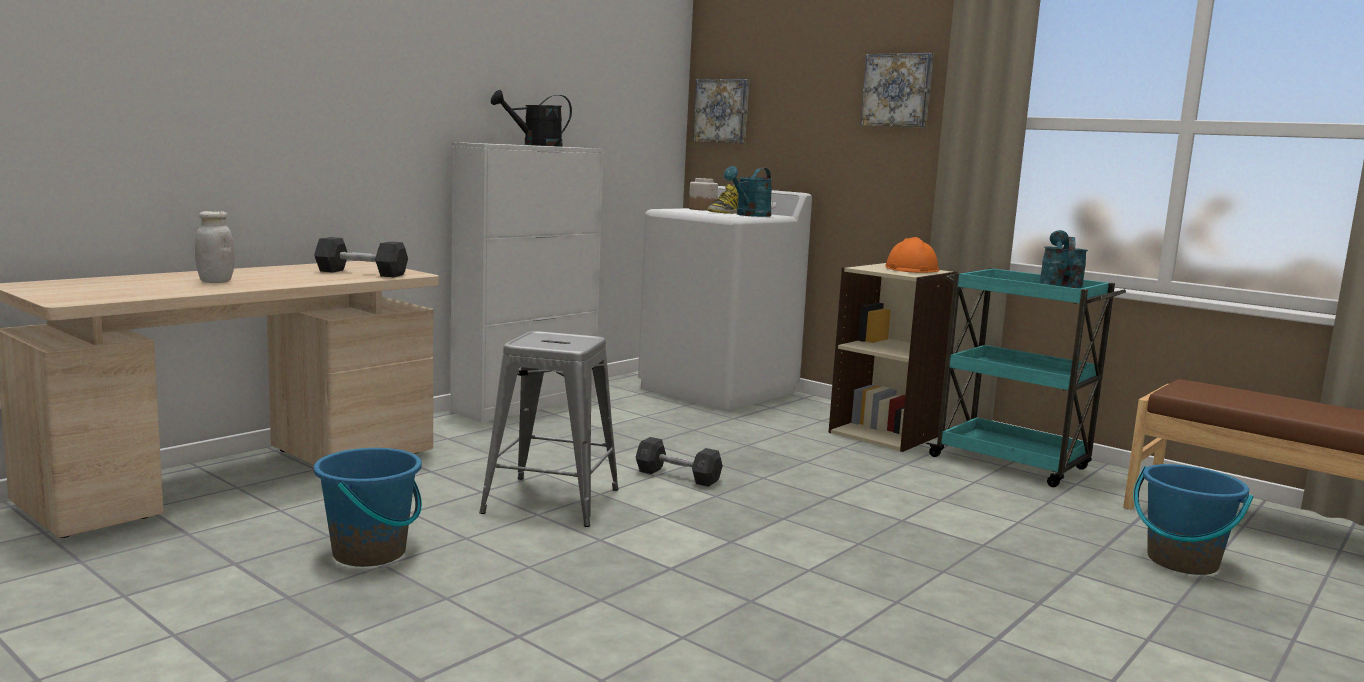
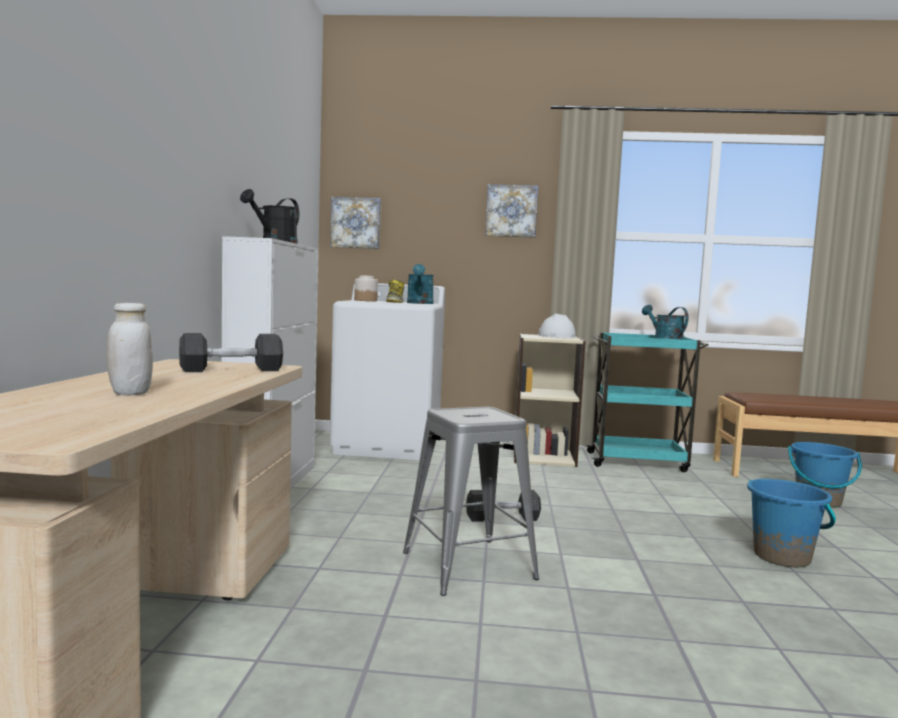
camera: 35 degrees left, 5 degrees down
blue bucket [314,448,422,567] -> blue bucket moved to [747,479,836,567]
orange hard hat [885,237,939,273] -> white hard hat [538,314,576,338]

